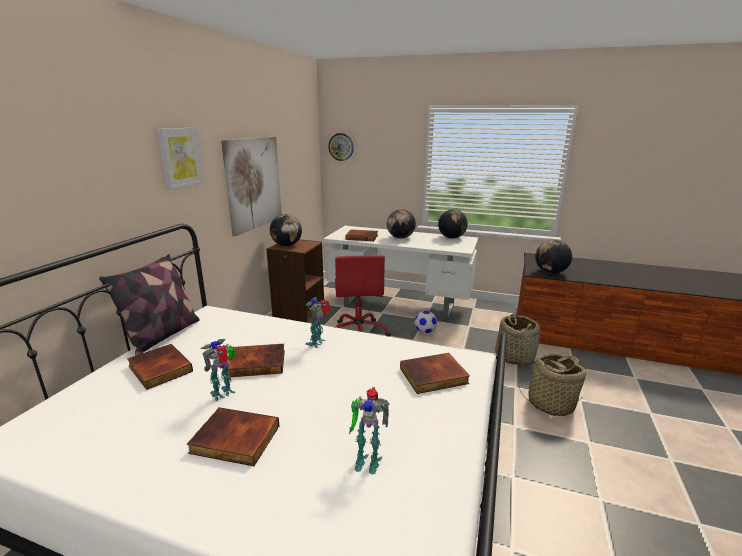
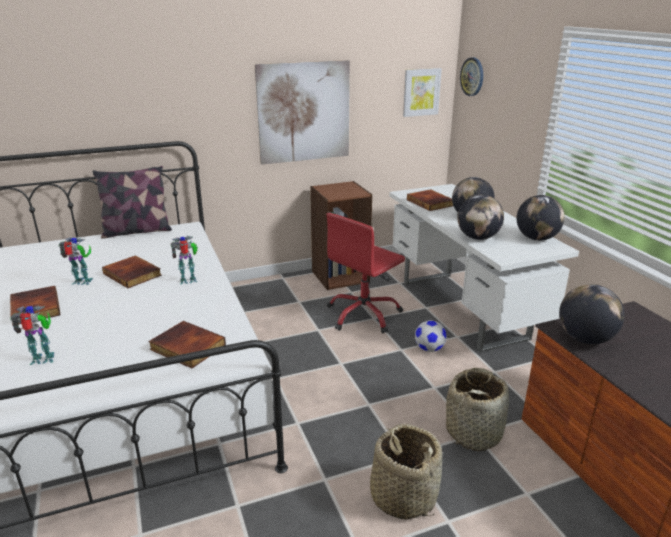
camera: 50 degrees right, 5 degrees up
book [127,344,193,390] -> none
picture [157,128,204,190] -> picture moved to [403,68,442,117]
globe [270,214,302,246] -> globe moved to [457,194,504,240]
toy robot [349,387,389,475] -> toy robot turned 105 degrees clockwise [10,305,54,365]

